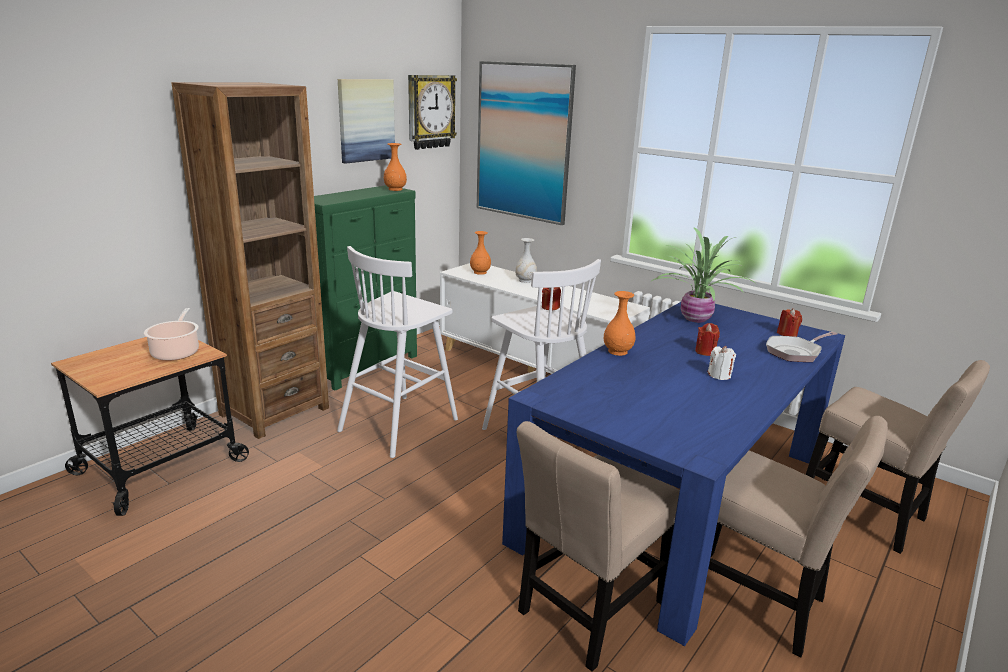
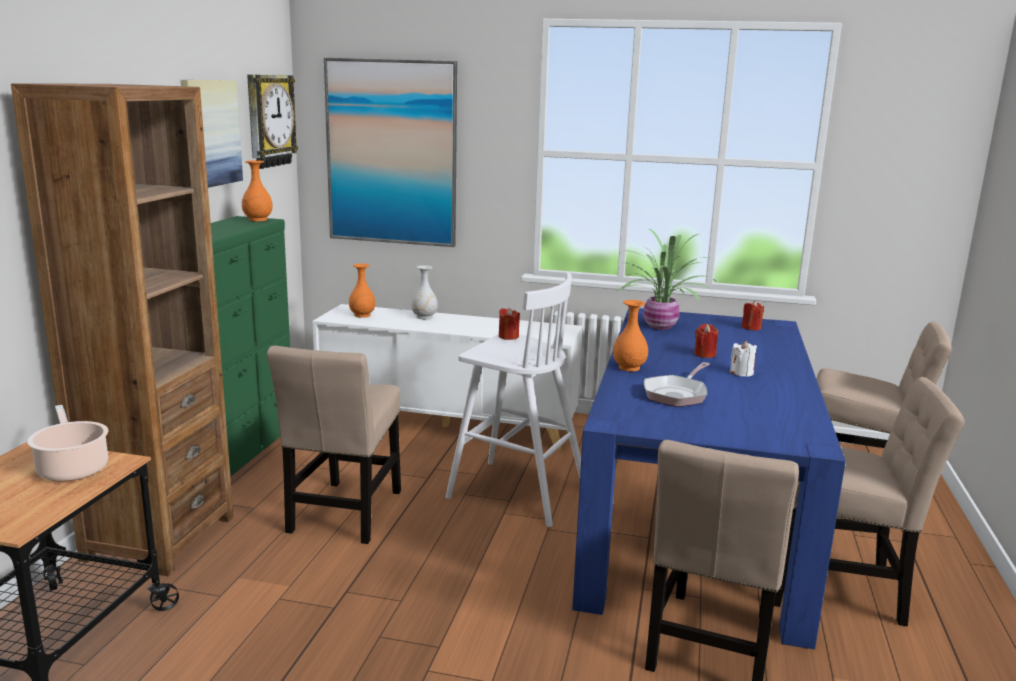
camera: 25 degrees left, 5 degrees down
white stool [337,246,458,458] -> beige chair [267,346,401,544]
frying pan [766,332,837,362] -> frying pan moved to [644,362,710,407]

